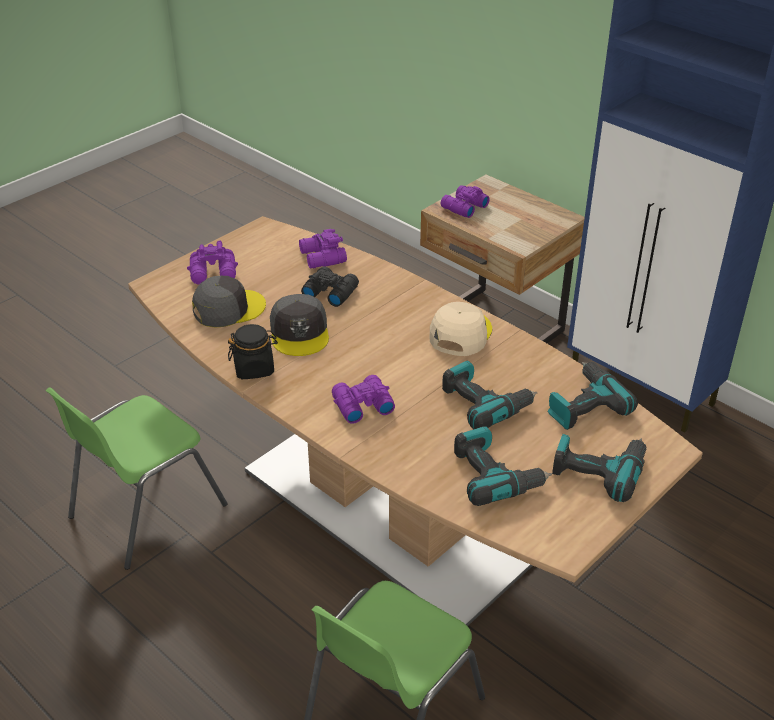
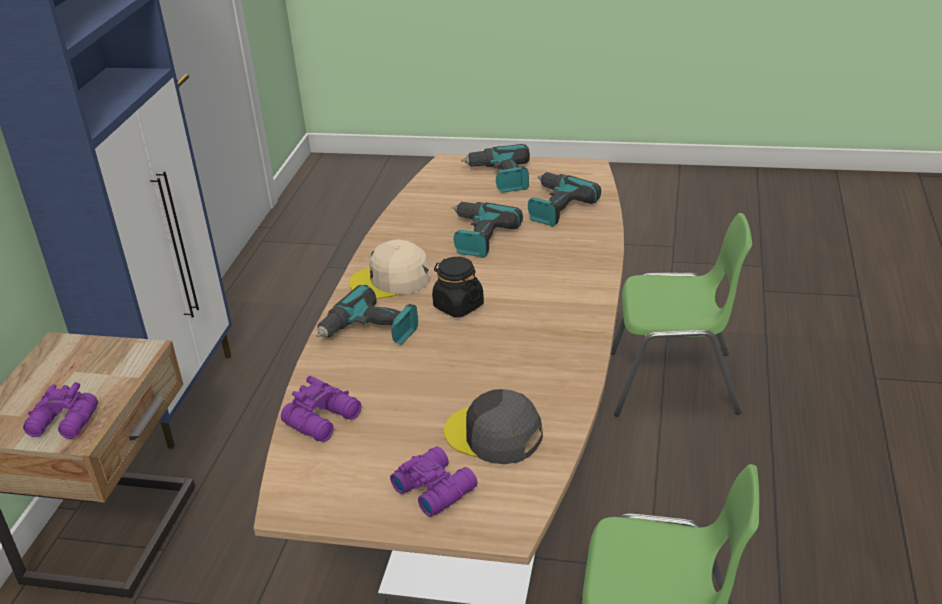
camera: 120 degrees left, 5 degrees down
black jar [228,324,278,379] -> black jar moved to [432,257,484,318]
grey cap [270,294,329,356] -> none
black binoculars [301,267,359,307] -> none
purple binoculars [332,375,395,424] -> none
power drill [548,362,638,430] -> power drill moved to [316,285,418,345]

